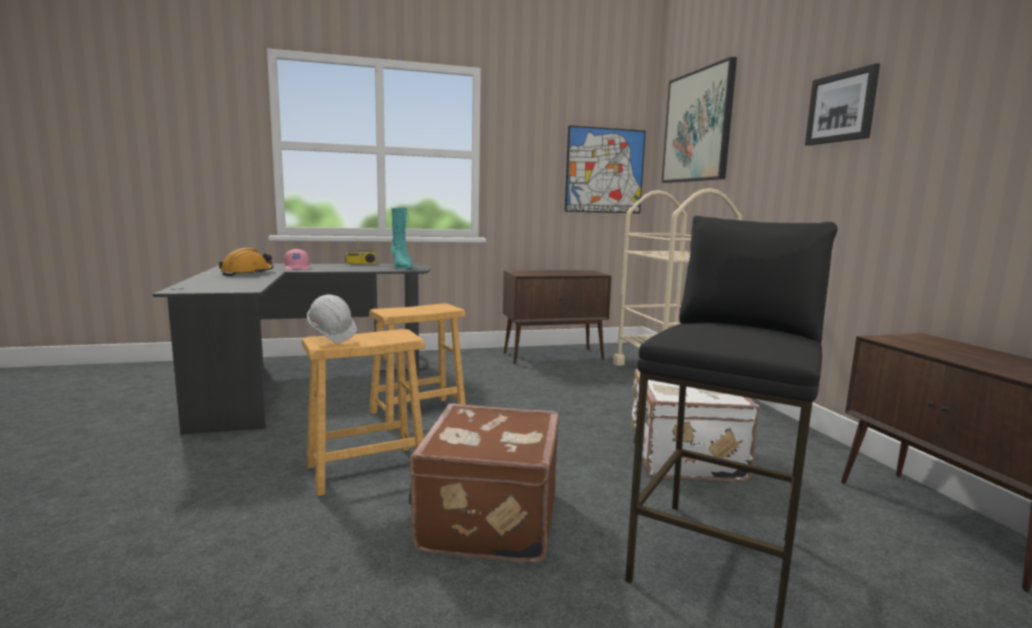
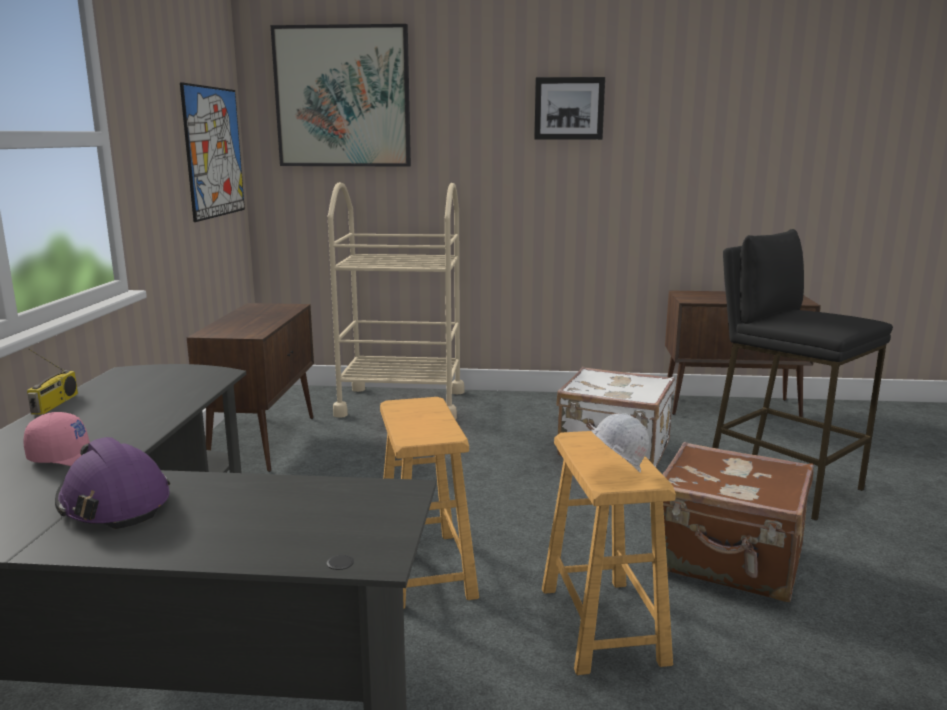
camera: 70 degrees left, 5 degrees up
orange hard hat [219,248,274,276] -> purple hard hat [55,437,170,529]
turquoise boot [391,207,413,269] -> none

